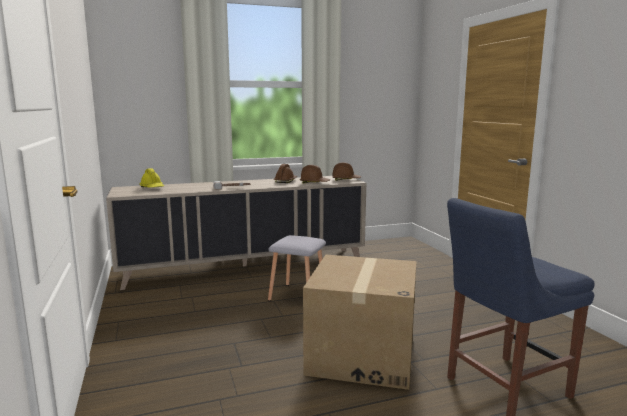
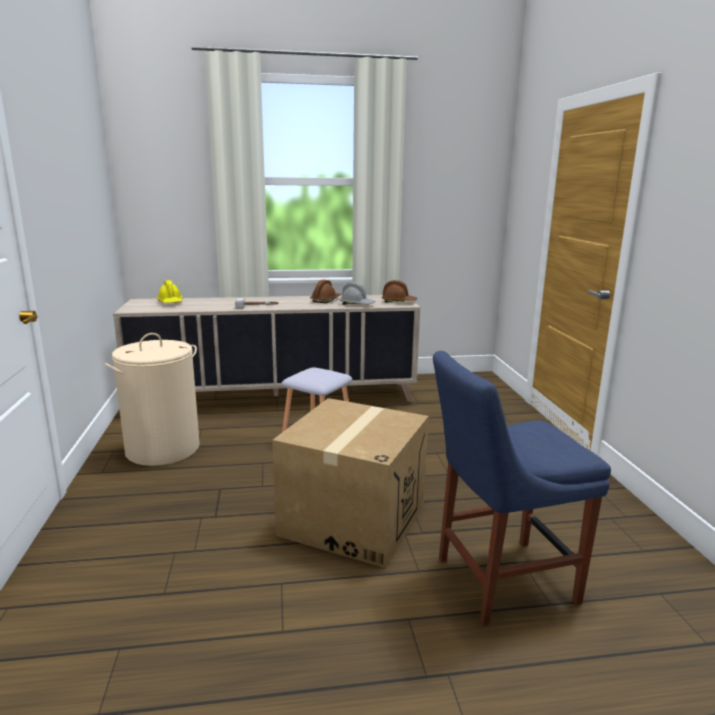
camera: 10 degrees right, 5 degrees up
brown hard hat [300,165,330,183] -> grey hard hat [339,282,376,305]
none -> beige laundry basket [105,333,200,466]

